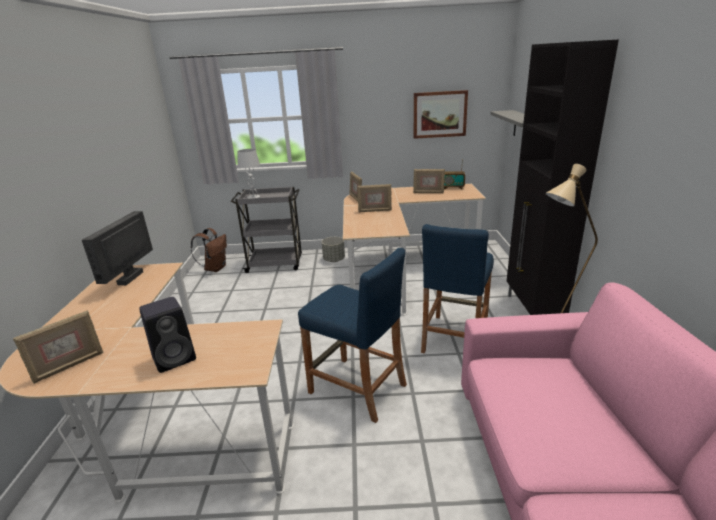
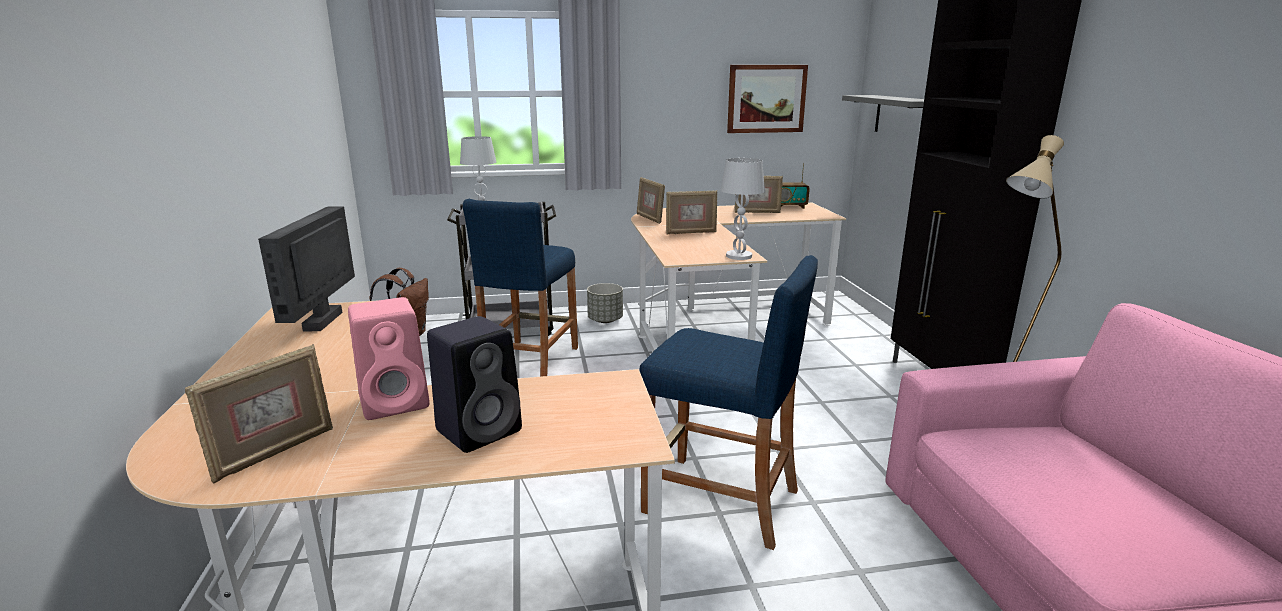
camera: 10 degrees left, 5 degrees down
blue stool [421,224,494,354] -> blue stool moved to [463,199,578,377]
none -> pink speaker [348,297,430,420]
none -> white table lamp [720,158,765,260]

